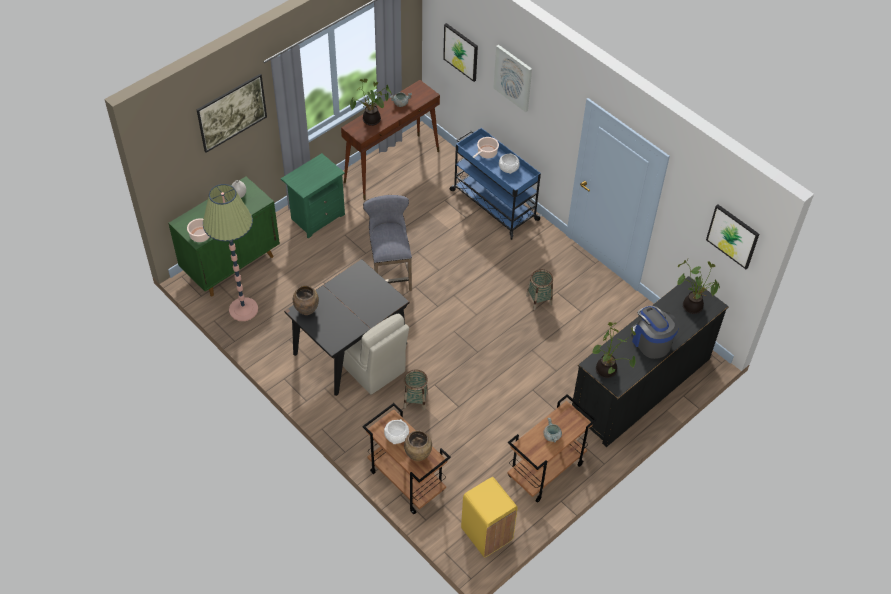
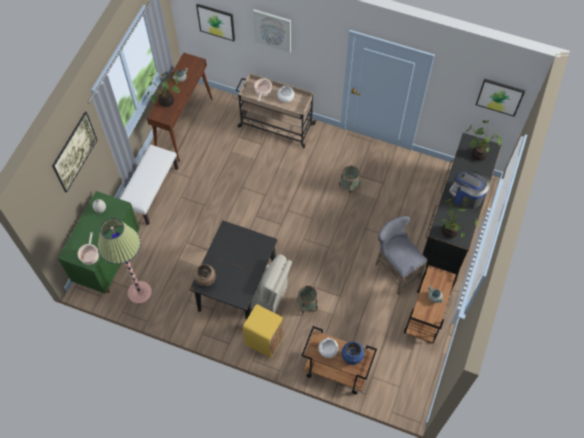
camera: 25 degrees left, 10 degrees up
green nightstand [281,153,345,238] -> white bench [120,144,178,225]
grey stool [363,195,412,291] -> grey stool moved to [375,216,428,295]
brown vase [404,430,432,461] -> blue vase [342,341,364,365]
blue cart [450,128,542,240] -> beige cart [236,73,316,148]
yellow trash can [461,477,518,558] -> yellow trash can moved to [243,304,284,358]

